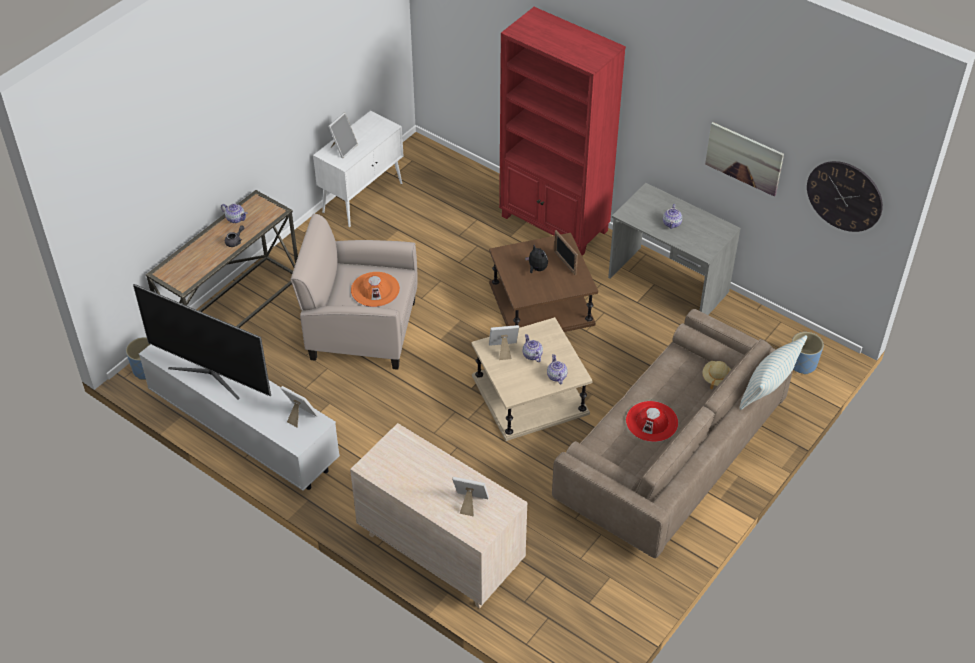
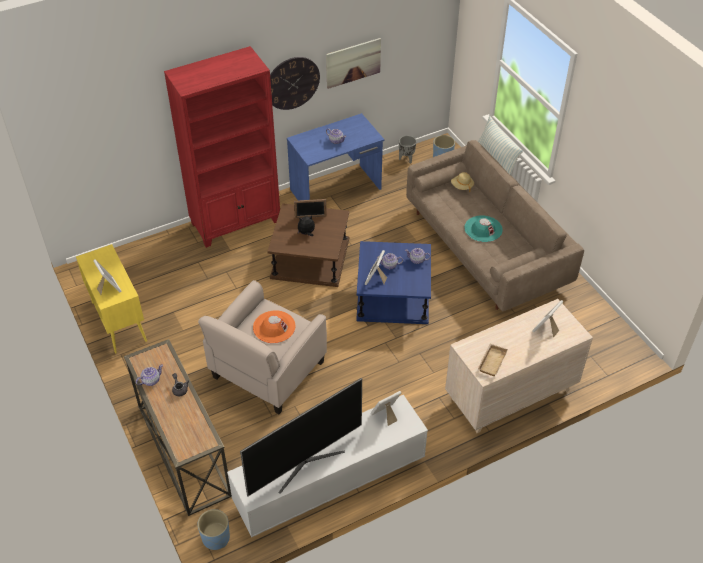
camera: 65 degrees left, 0 degrees up
white cabinet [313,111,403,227] -> yellow cabinet [76,244,147,354]
beige side table [471,317,593,441] -> blue side table [356,241,431,324]
grey desk [608,183,741,315] -> blue desk [287,113,384,200]
red hat [626,401,678,442] -> turquoise hat [464,215,503,242]
wall clock [807,161,883,232] -> wall clock moved to [270,57,320,110]
none -> grey planter [399,136,416,163]
none -> beige tray [478,344,508,376]

